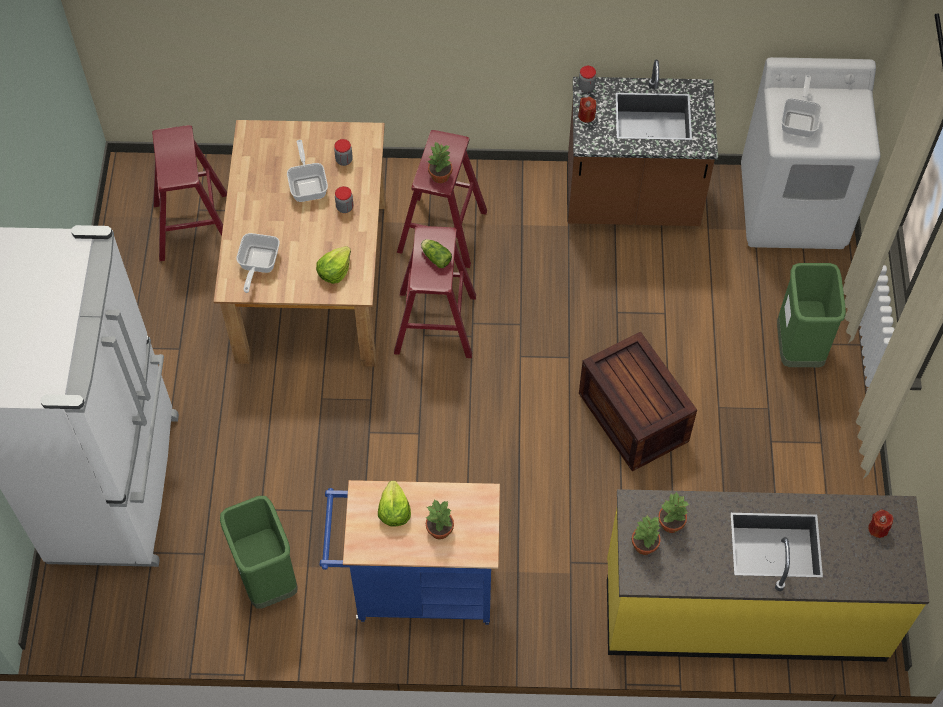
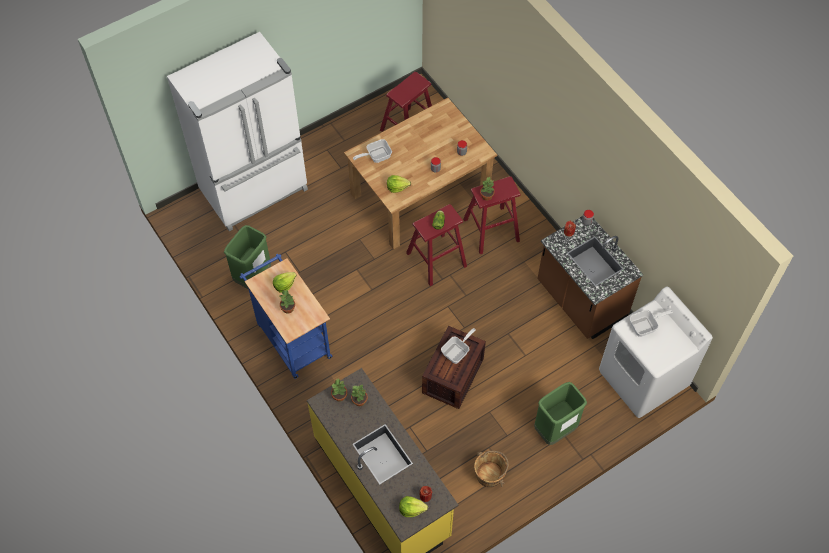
camera: 55 degrees right, 0 degrees up
frying pan [287,140,328,202] -> frying pan moved to [441,328,476,364]
none -> lettuce [399,496,428,517]
none -> brown bucket [474,451,509,488]

